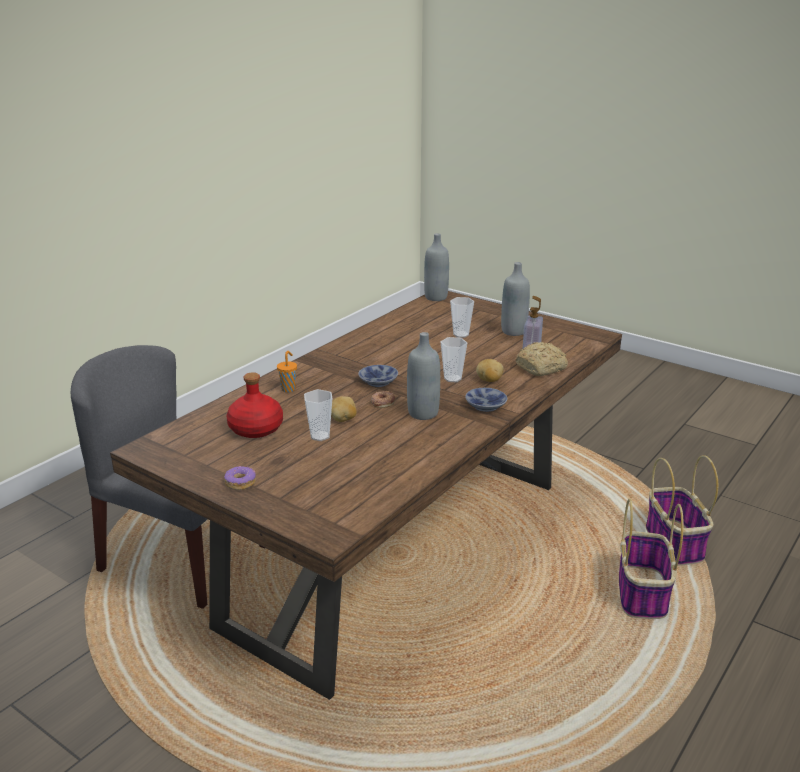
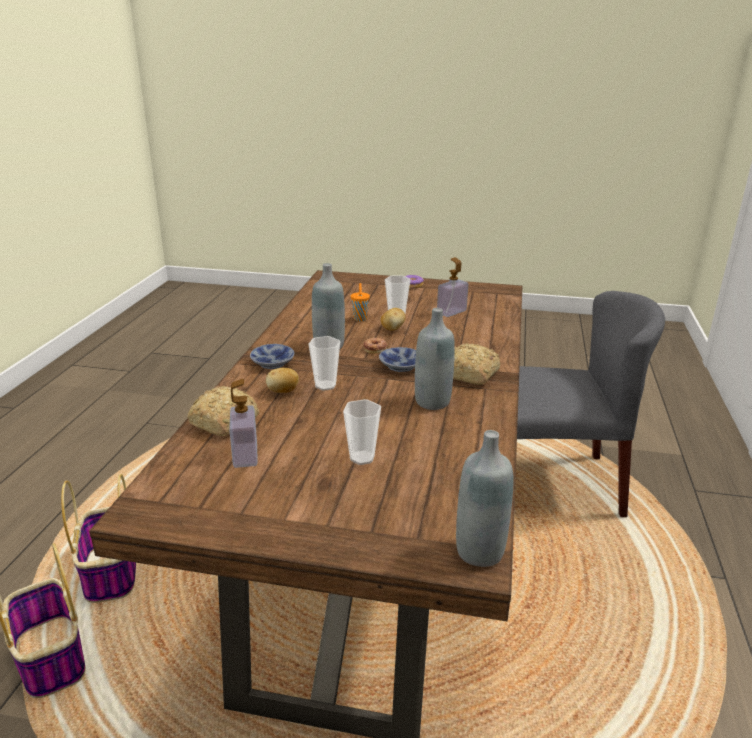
camera: 155 degrees right, 0 degrees up
red bottle [226,373,283,438] -> soap dispenser [437,257,468,317]
orange cup [277,351,297,392] -> orange cup moved to [351,283,370,321]
grey bottle [501,262,530,336] -> grey bottle moved to [415,308,455,410]
none -> bread [453,343,500,385]

